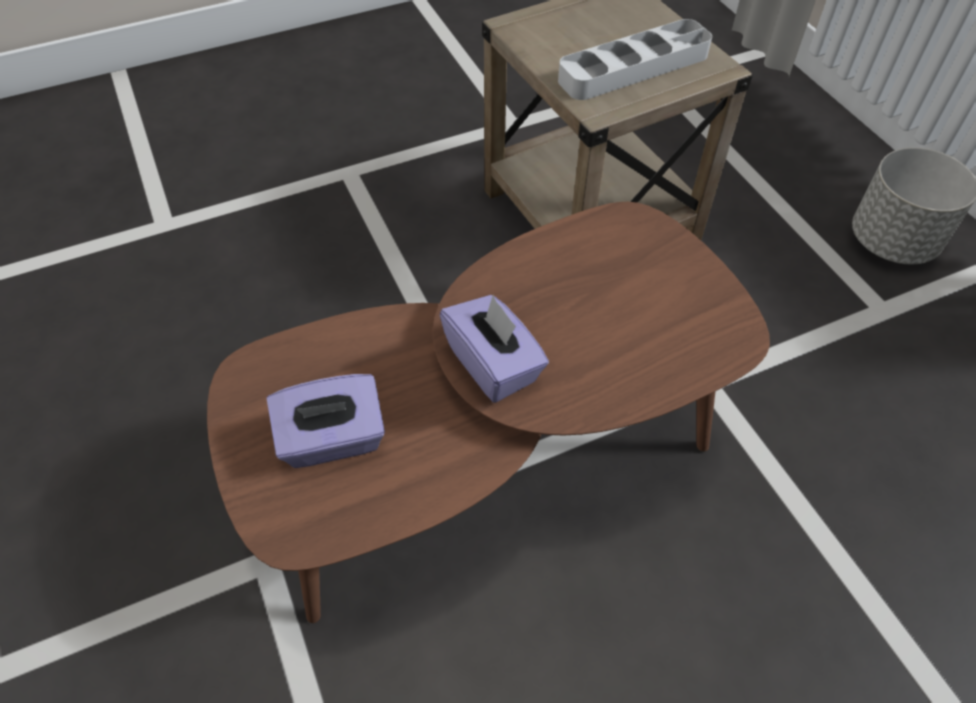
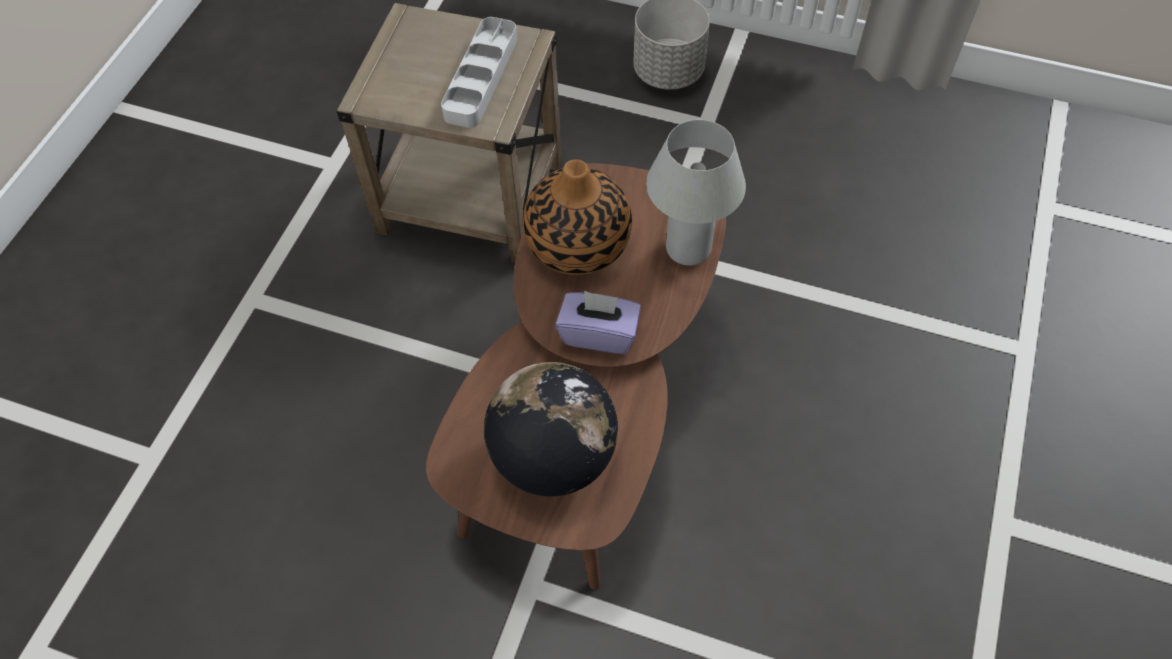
camera: 45 degrees left, 5 degrees up
purple tissue box [266,374,385,468] -> globe [484,362,618,497]
none -> vase [523,159,632,275]
none -> white table lamp [646,119,746,266]

